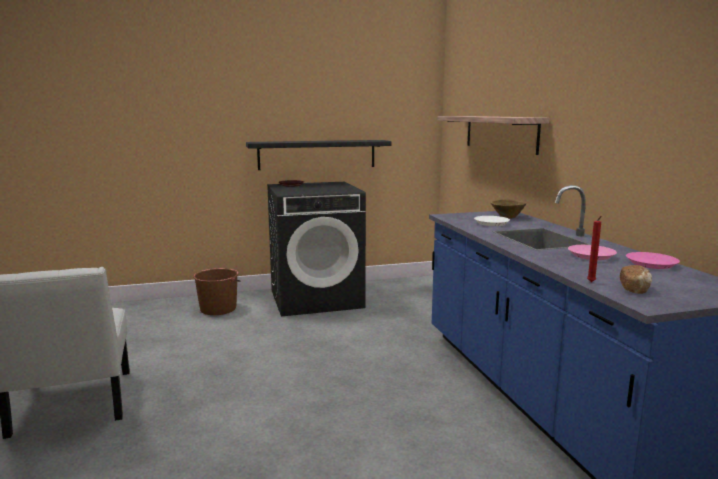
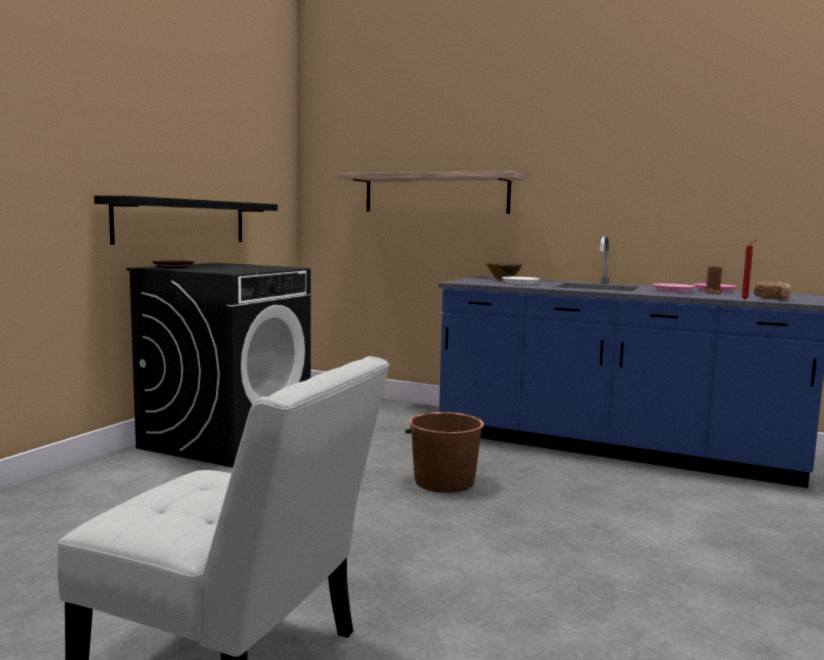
camera: 50 degrees left, 5 degrees down
brown bucket [193,268,241,315] -> brown bucket moved to [405,412,484,493]
none -> brown candle [704,264,722,294]

